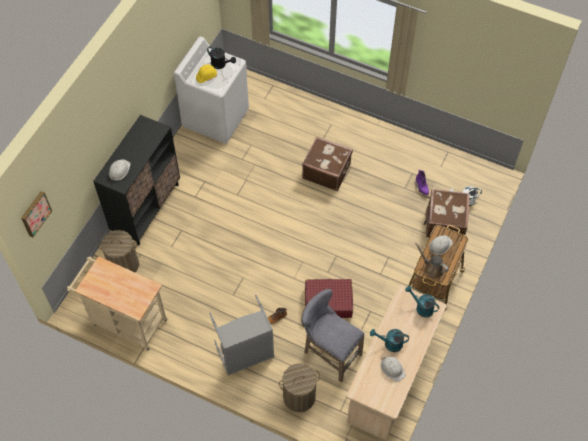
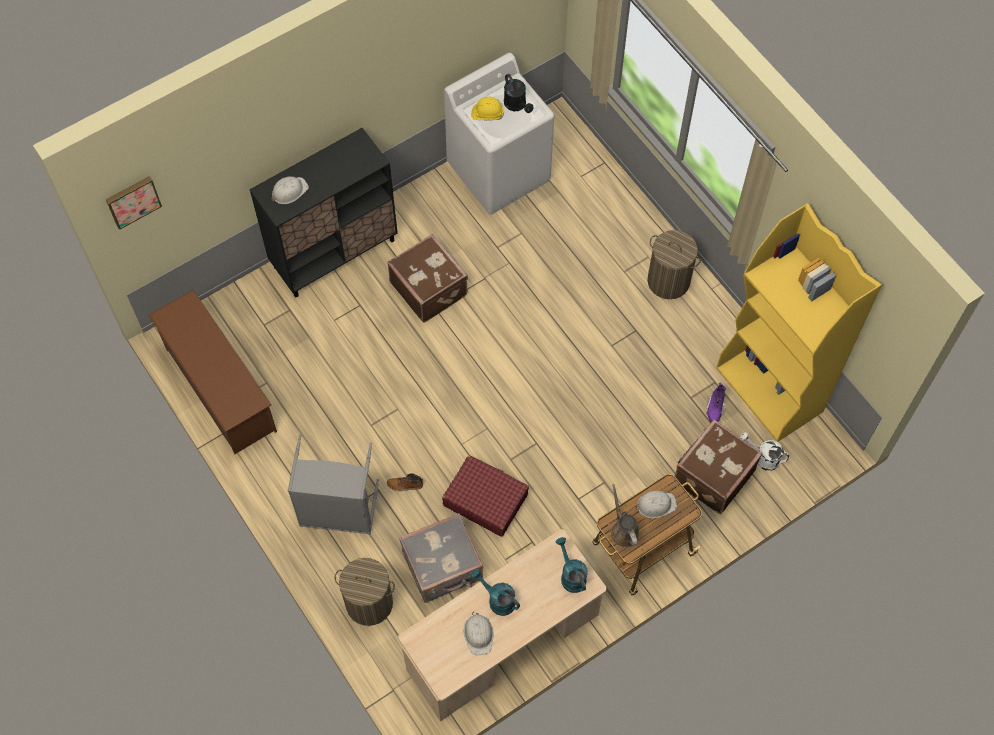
camera: 30 degrees right, 5 degrees up
beige cart [67,256,167,351] -> brown shoe rack [149,290,277,454]
laundry basket [98,230,139,273] -> laundry basket moved to [647,230,701,299]
grey stool [301,289,365,382] -> grey suitcase [399,513,483,603]
brown suitcase [302,137,353,191] -> brown suitcase moved to [387,234,468,323]
none -> yellow bookcase [716,203,882,442]

